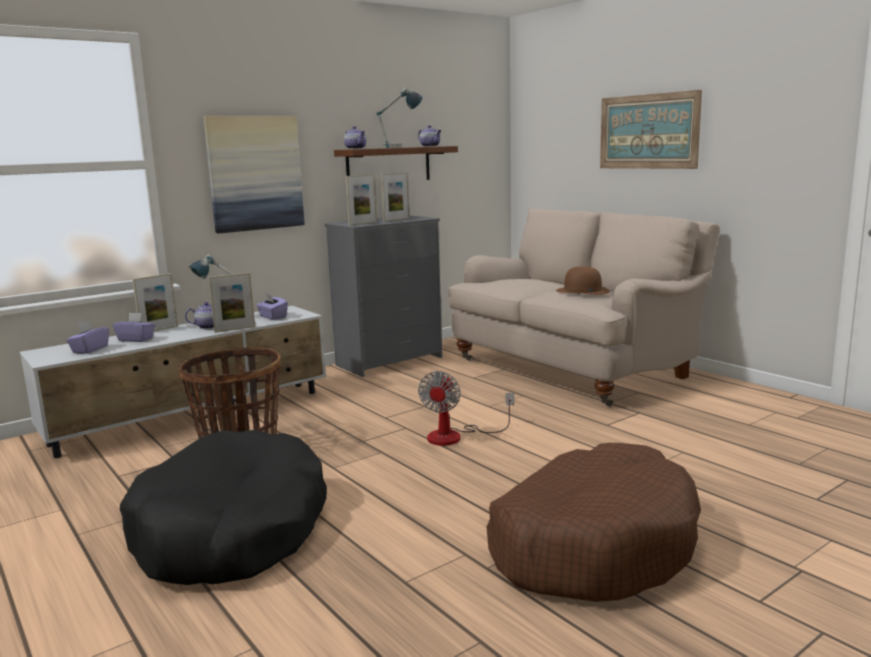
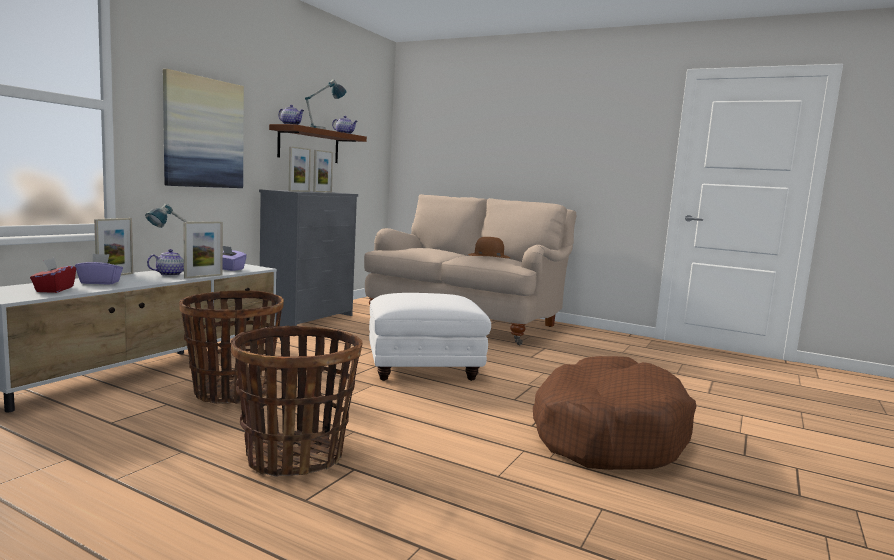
camera: 25 degrees left, 5 degrees down
purple tissue box [66,321,109,354] -> red tissue box [30,258,76,293]
black dog bed [120,430,327,585] -> basket [231,326,363,477]
fan [418,371,514,446] -> white ottoman [369,293,491,381]
picture [600,90,702,169] -> none

